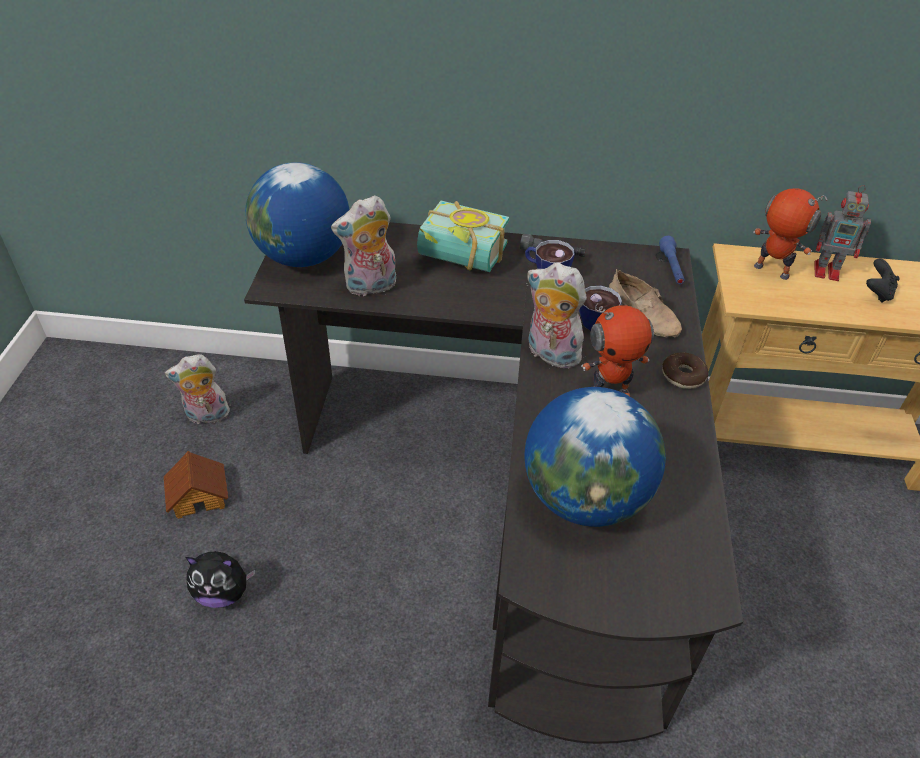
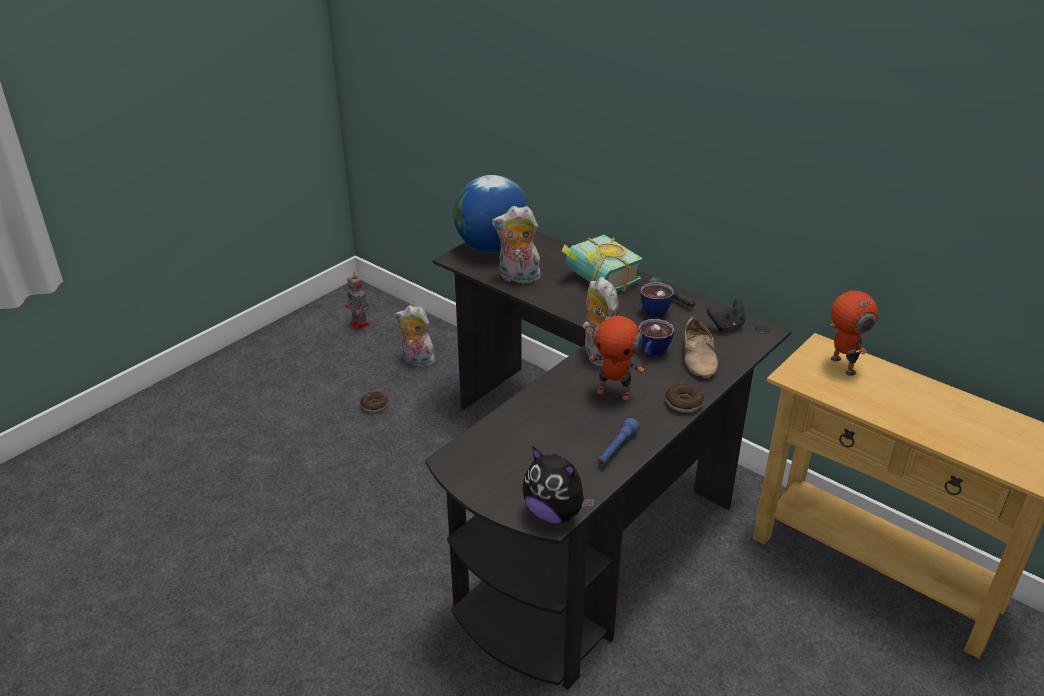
camera: 35 degrees right, 10 degrees down
toy house [164,451,228,519] -> donut [360,391,388,412]
plush toy [186,551,255,608] -> plush toy moved to [523,447,595,524]
globe [525,387,666,527] -> none
blue flashlight [659,236,685,284] -> blue flashlight moved to [597,418,640,466]
toy robot [814,185,871,281] -> toy robot moved to [345,271,371,331]
black game controller [866,259,900,303] -> black game controller moved to [707,299,745,332]

